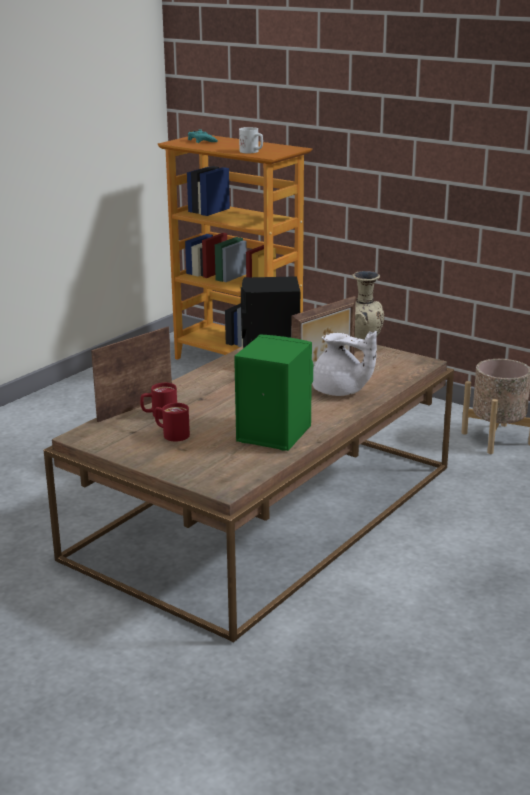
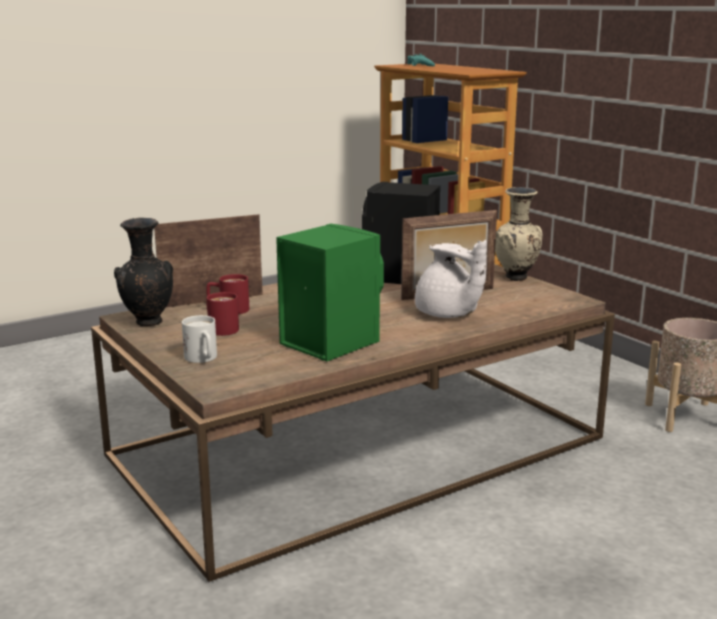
camera: 20 degrees right, 5 degrees down
white mug [239,127,263,153] -> white mug moved to [182,315,217,363]
none -> black vase [114,218,173,326]

